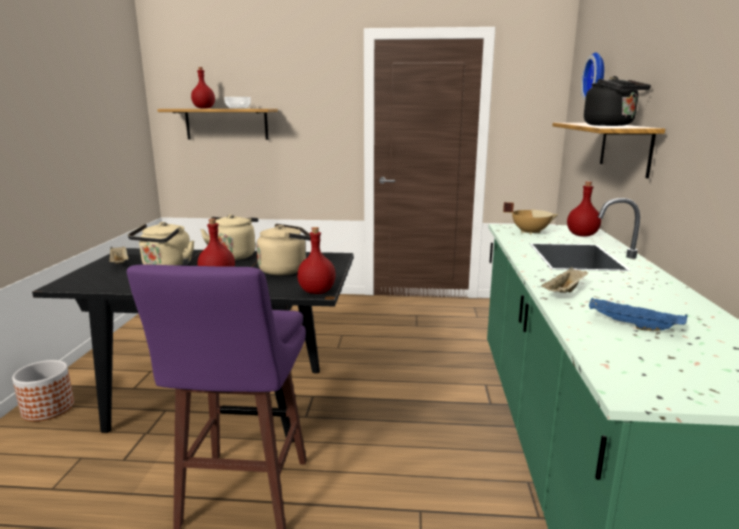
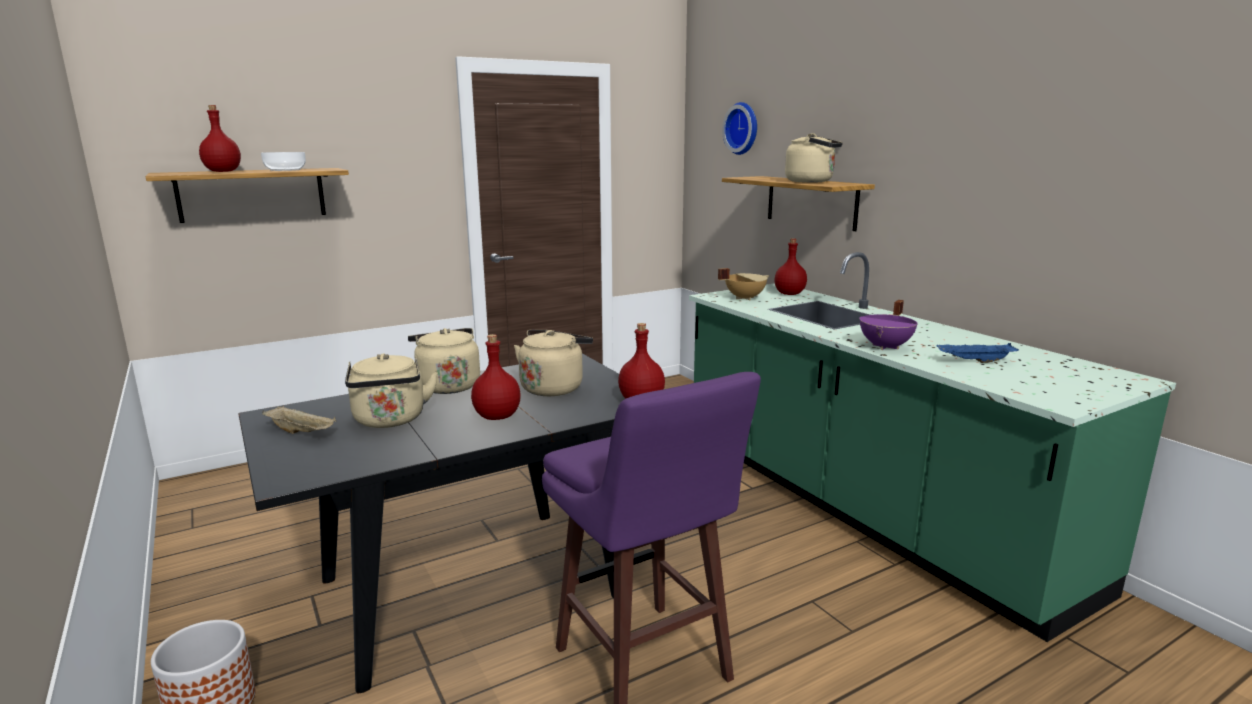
camera: 35 degrees left, 0 degrees up
beige tray [541,267,589,293] -> purple cooking pot [859,300,917,350]
black kettle [584,76,651,126] -> beige kettle [785,133,843,183]

